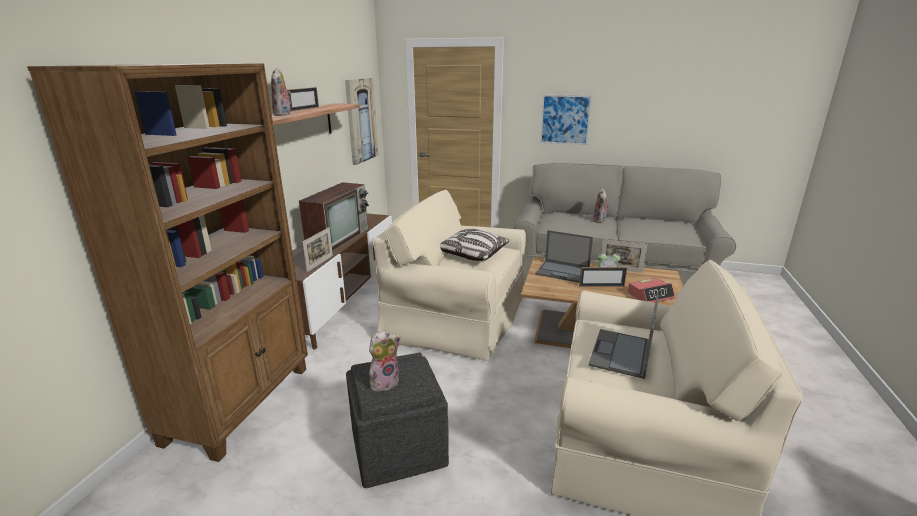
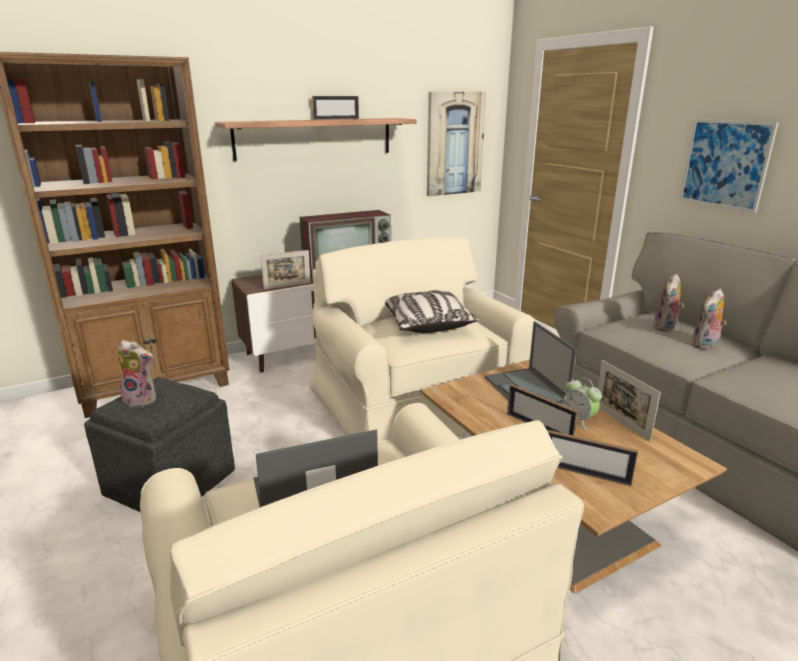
camera: 45 degrees right, 0 degrees up
plush toy [271,68,291,116] -> plush toy moved to [653,274,684,332]
alarm clock [628,278,675,303] -> picture frame [547,430,638,486]

